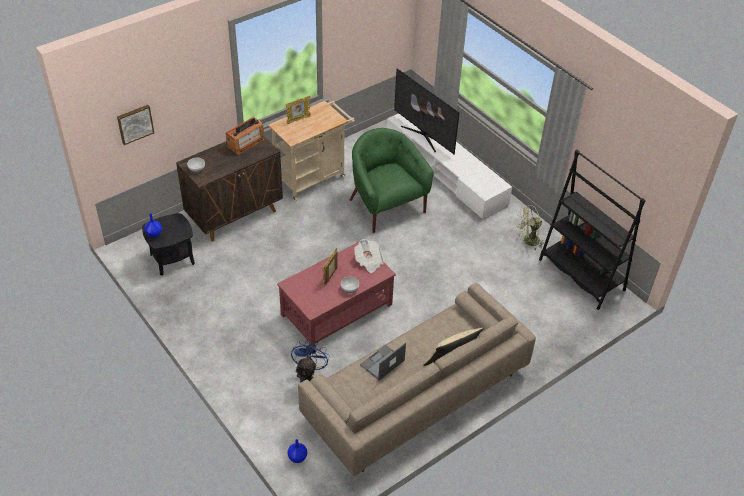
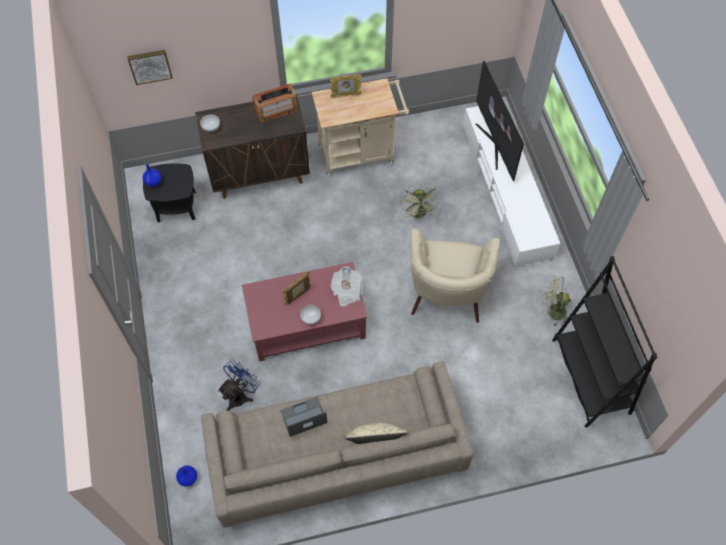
camera: 25 degrees right, 15 degrees up
green armchair [350,128,434,233] -> green fan [400,186,441,219]
none -> beige armchair [411,229,500,323]

